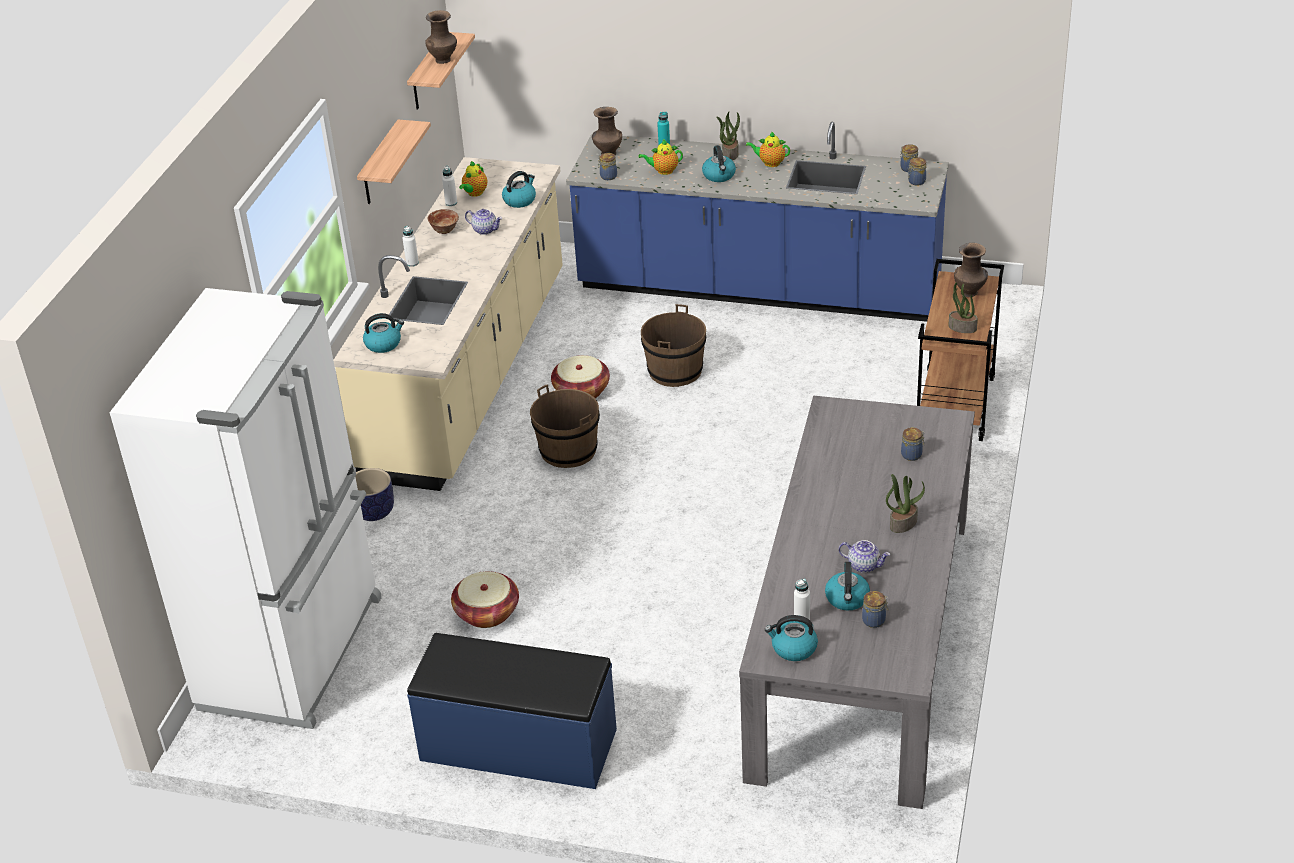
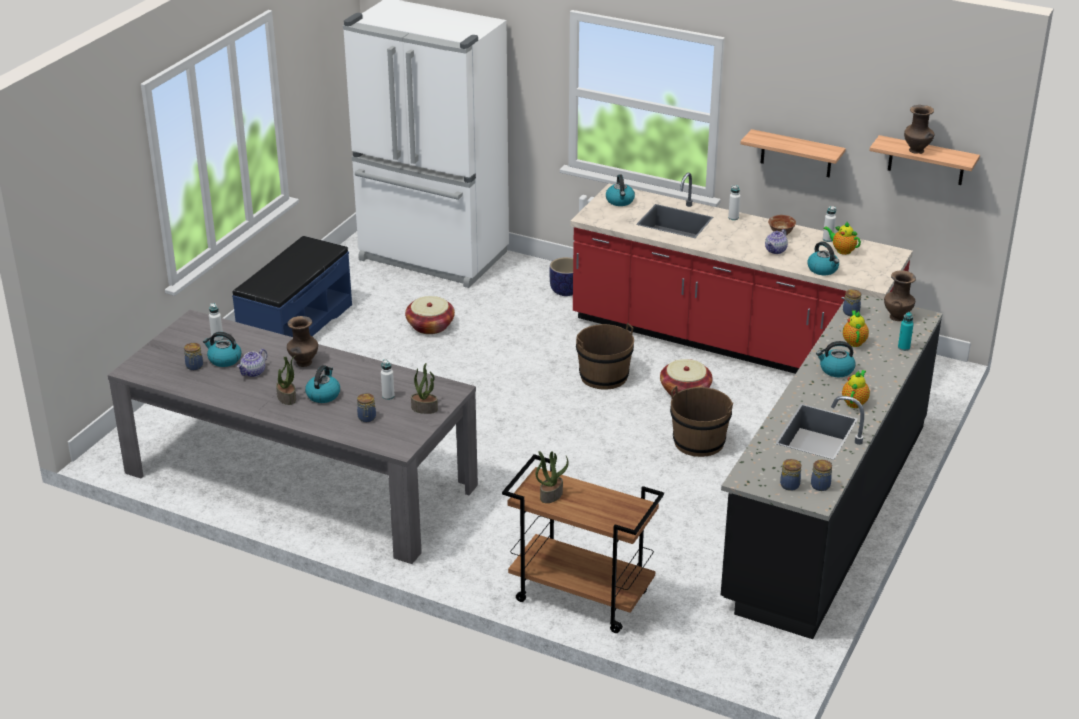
camera: 100 degrees right, 5 degrees down
beige counter [333,157,563,491] -> red counter [570,173,913,374]
blue counter [566,122,949,322] -> black counter [721,294,943,639]
potted plant [716,112,740,160] -> potted plant moved to [411,363,438,414]
kettle [765,615,818,661] -> kettle moved to [305,365,340,403]
brown vase [954,243,988,297] -> brown vase moved to [287,316,318,367]
none -> white bottle [381,359,395,400]

